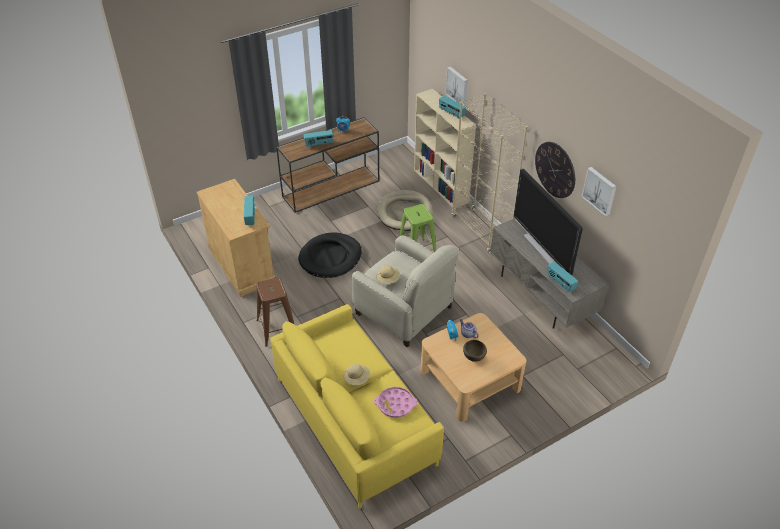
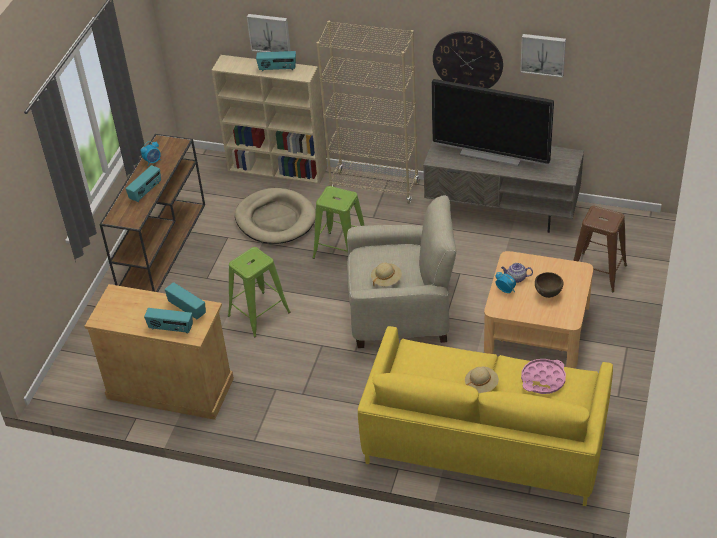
camera: 40 degrees left, 0 degrees up
brown stool [256,277,295,347] -> brown stool moved to [573,206,627,292]
black dog bed [298,232,362,278] -> green stool [228,247,291,337]
radio [547,262,578,292] -> radio moved to [144,308,193,333]

